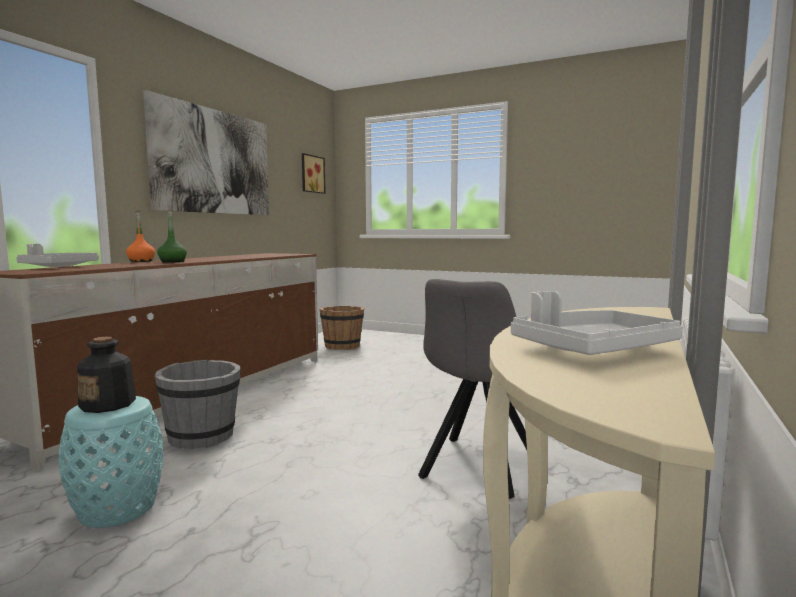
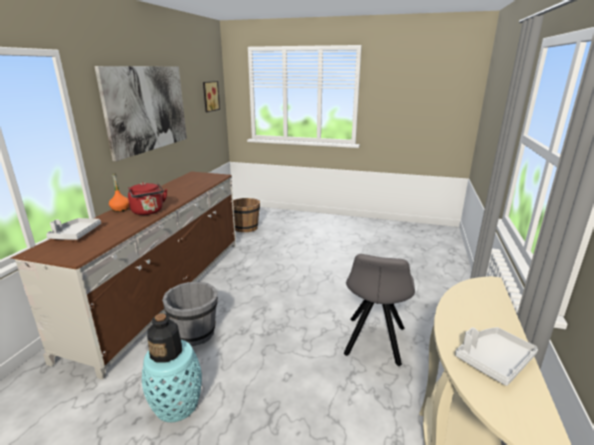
camera: 10 degrees left, 15 degrees up
green bottle [157,209,187,263] -> red kettle [128,182,168,215]

